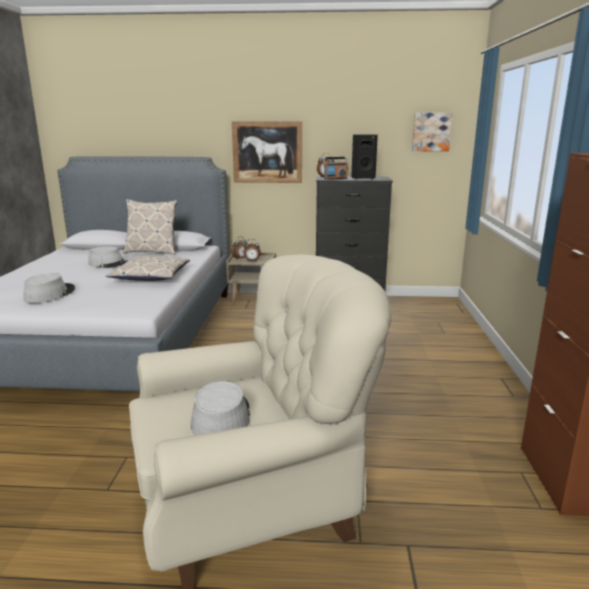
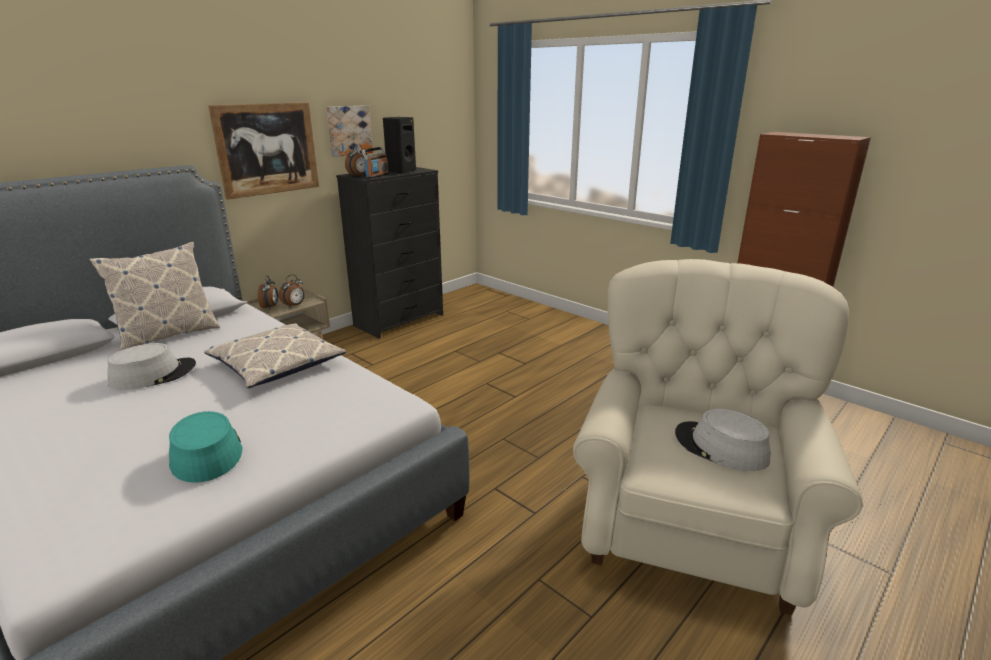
camera: 50 degrees left, 5 degrees up
grey hat [23,273,75,303] -> turquoise hat [169,411,243,483]
picture [412,113,453,151] -> picture moved to [326,105,373,157]

